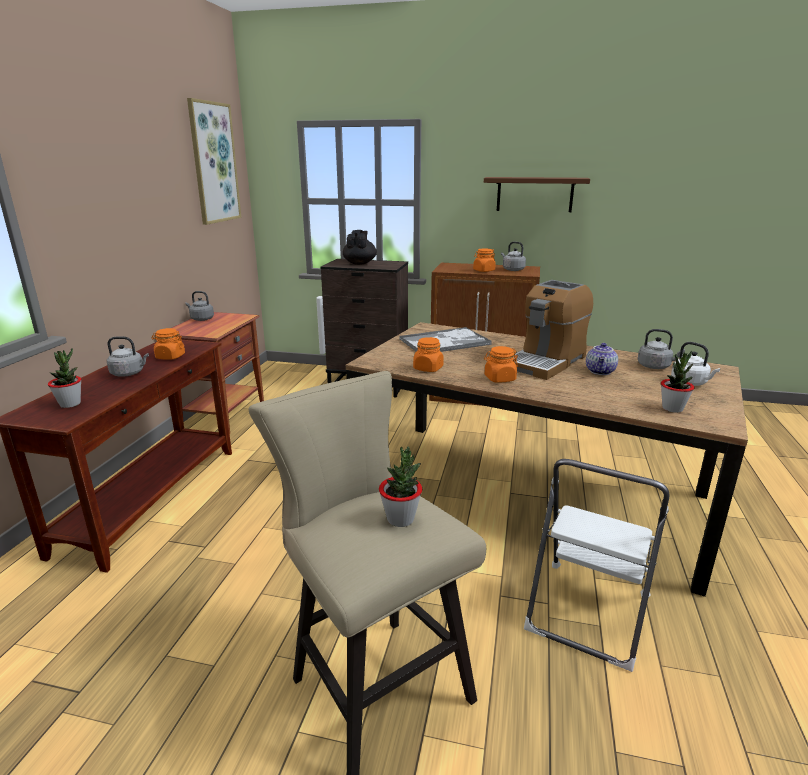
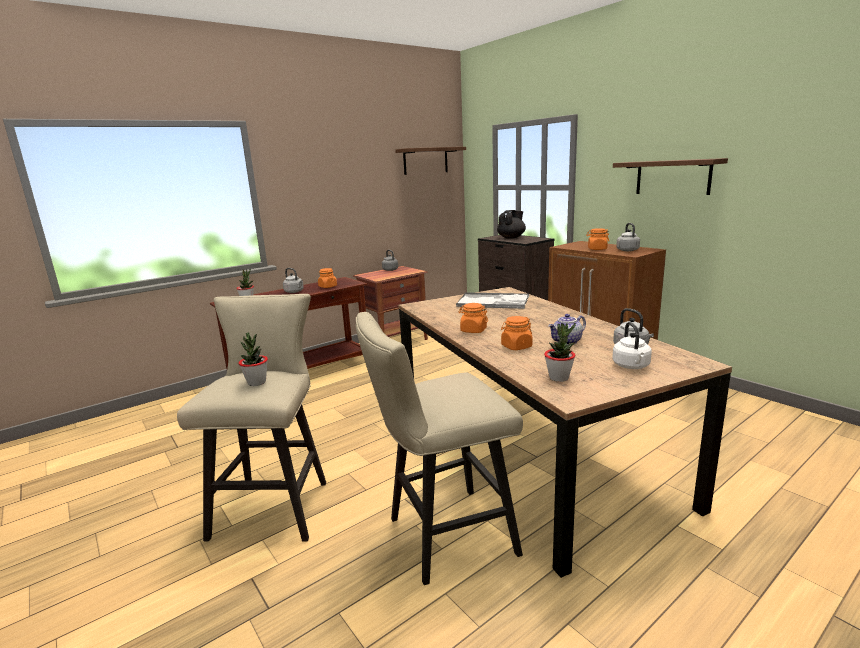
camera: 40 degrees right, 5 degrees down
picture [187,98,241,225] -> brown shelf [395,147,466,175]
orange jar [413,337,444,372] -> orange jar moved to [501,316,532,350]
coffee machine [514,280,593,380] -> none
white step ladder [524,459,669,672] -> beige stool [356,312,523,585]

